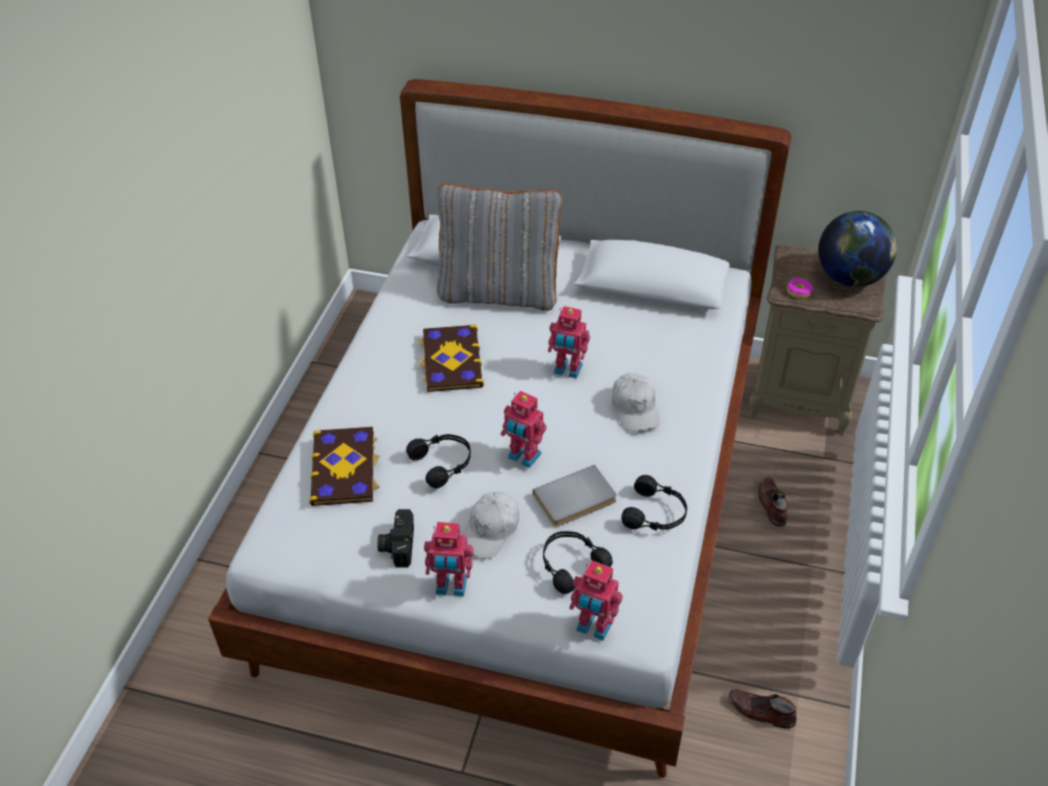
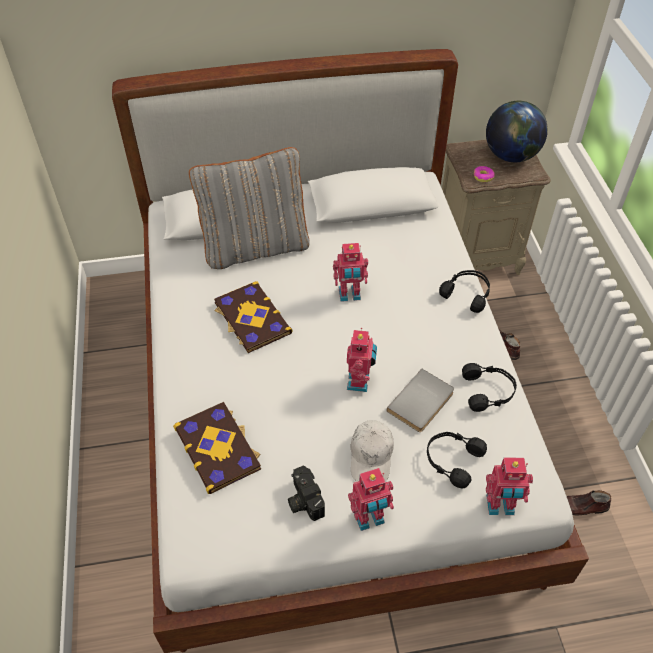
camera: 25 degrees left, 5 degrees up
black headphones [406,434,471,488] -> black headphones moved to [439,270,490,313]
toy robot [501,391,547,468] -> toy robot turned 90 degrees counterclockwise [347,328,377,392]
white cap [612,373,660,432] -> none

